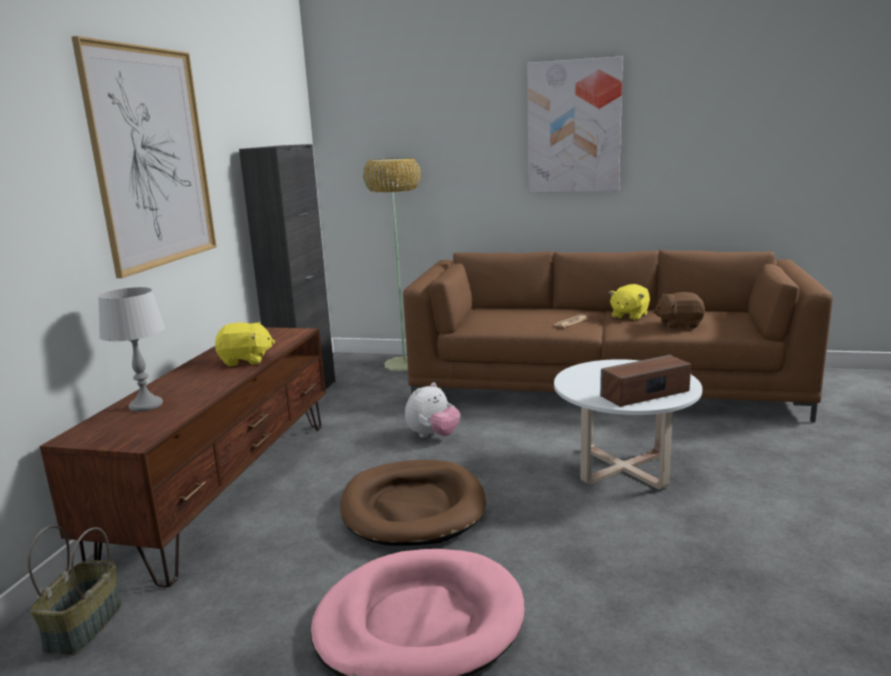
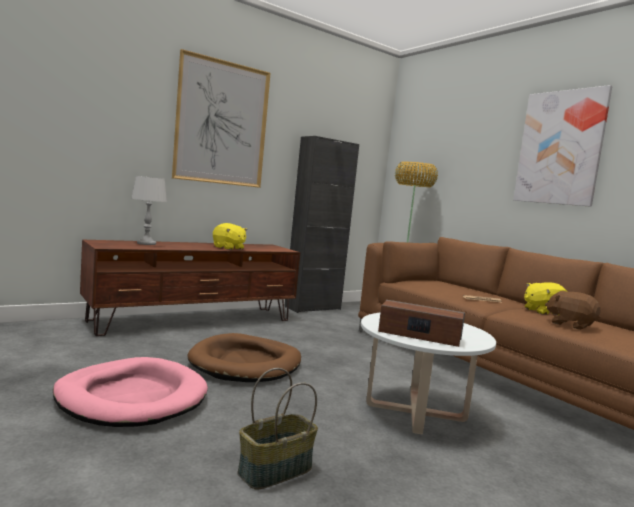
camera: 40 degrees right, 10 degrees down
basket [28,525,122,656] -> basket moved to [237,368,318,490]
plush toy [405,382,461,438] -> none

